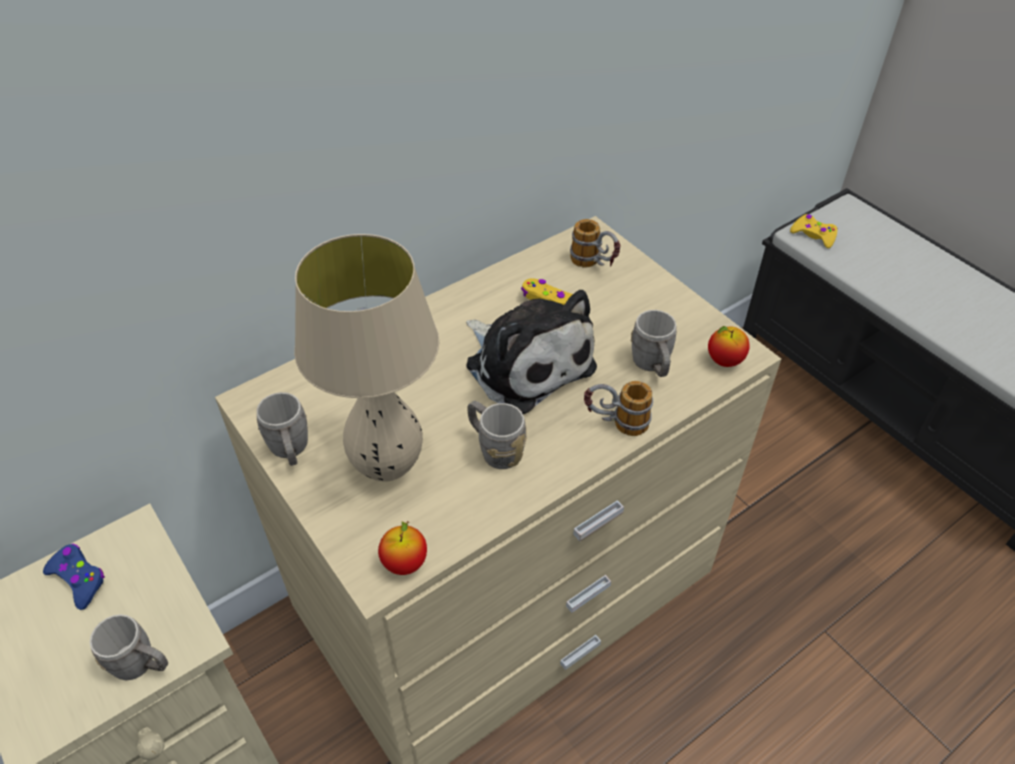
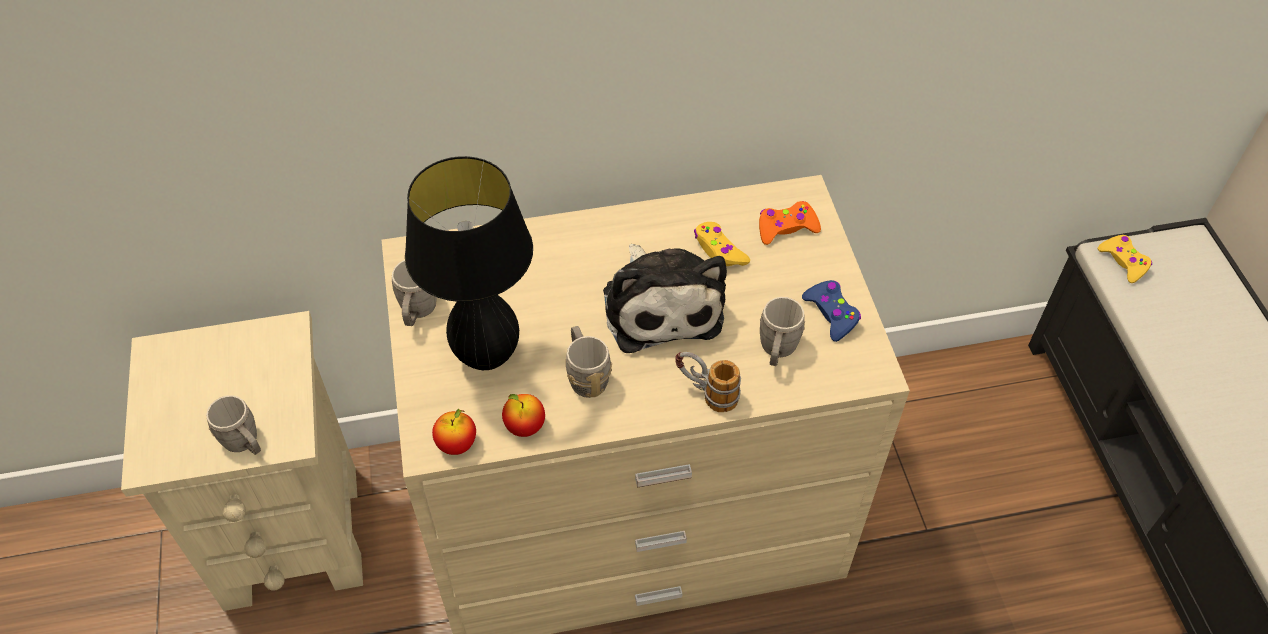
camera: 25 degrees right, 5 degrees up
blue game controller [43,544,105,610] -> blue game controller moved to [802,280,861,342]
beige table lamp [294,234,439,482] -> black table lamp [405,156,533,370]
mug [570,219,621,268] -> orange game controller [759,201,821,245]
apple [708,326,750,367] -> apple moved to [502,394,545,437]

